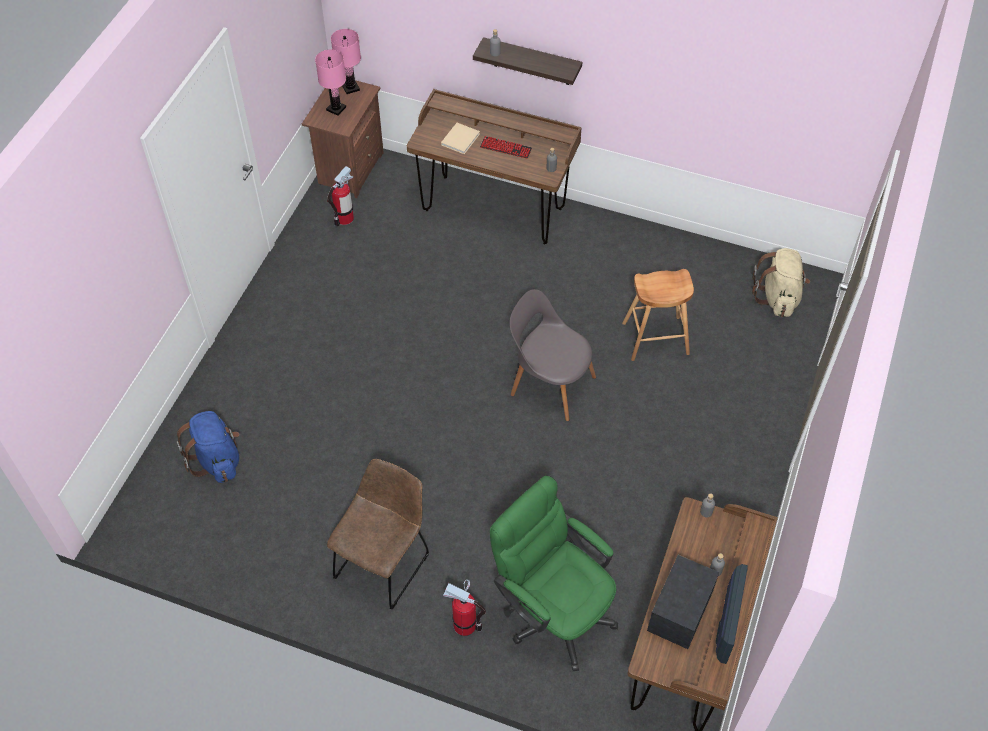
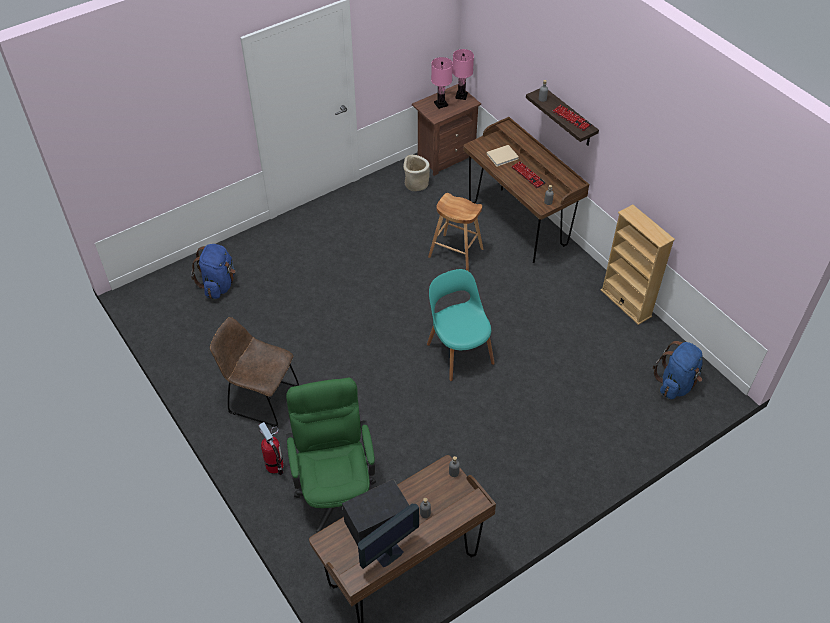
camera: 35 degrees right, 5 degrees down
fire extinguisher [327,166,354,226] -> beige planter [403,155,430,191]
brown chair [327,459,429,610] -> brown chair turned 135 degrees counterclockwise [210,317,299,427]
grey chair [510,289,596,421] -> turquoise chair [427,269,495,381]
brown stool [622,269,694,361] -> brown stool moved to [428,193,483,271]
beige backpack [752,248,810,317] -> blue backpack [653,341,703,399]
none -> keyboard [552,105,592,131]
none -> beige bookcase [601,204,675,325]

